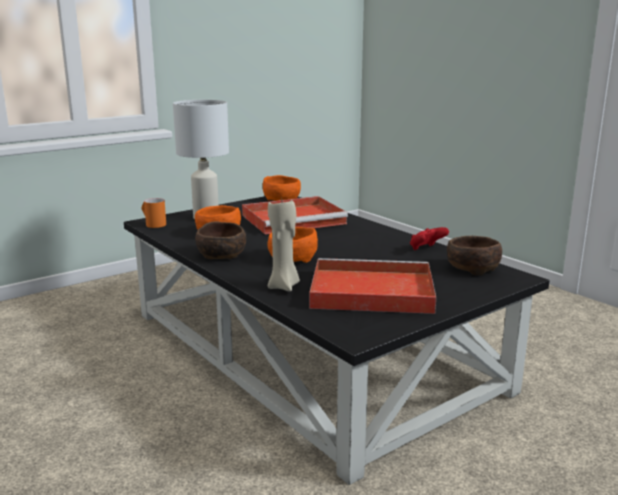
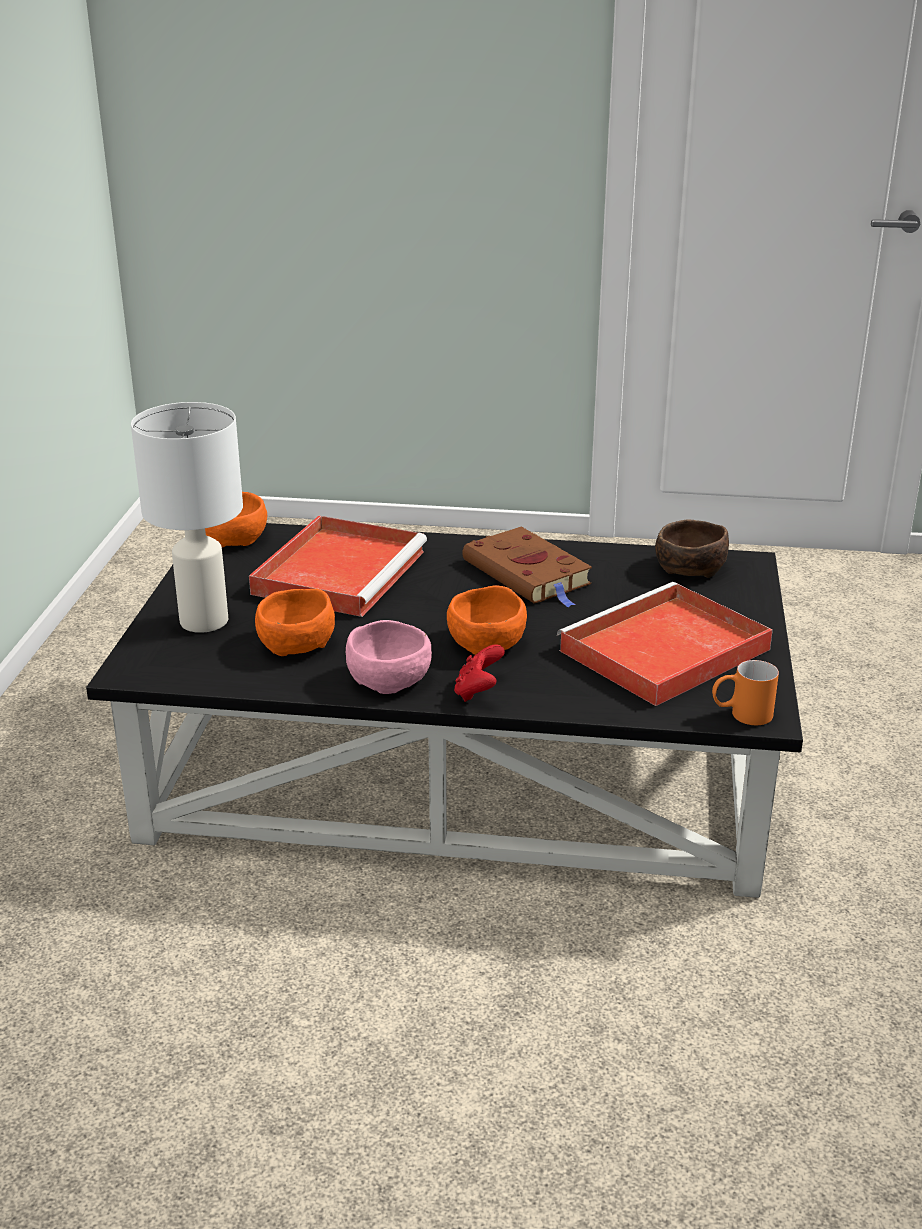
camera: 45 degrees left, 10 degrees up
orange mug [141,198,166,228] -> orange mug moved to [712,660,779,725]
brown bowl [195,221,246,260] -> pink bowl [346,620,432,694]
beige candle [268,200,300,292] -> none
red game controller [410,227,449,250] -> red game controller moved to [454,644,505,702]
none -> brown book [462,526,592,608]

